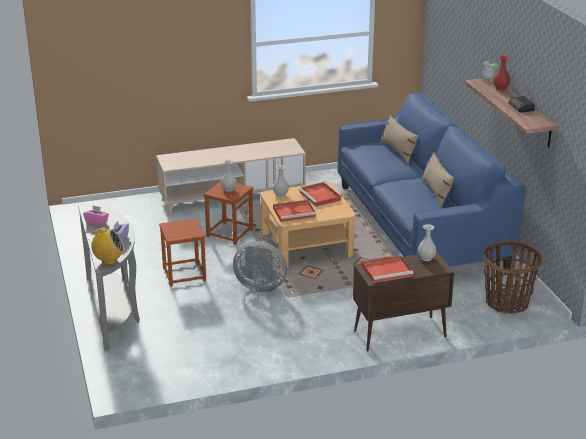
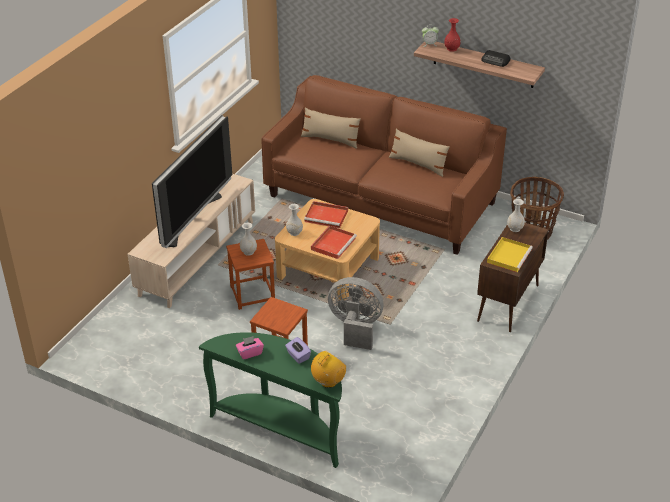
camera: 45 degrees left, 10 degrees up
grey console table [78,204,140,351] -> green console table [199,332,342,468]
grey fan [233,241,287,292] -> grey fan turned 135 degrees counterclockwise [328,277,384,350]
blue sofa [337,93,526,269] -> brown sofa [261,75,507,255]
red tray [361,255,413,283] -> yellow tray [487,237,533,272]
none -> television [152,115,232,248]

